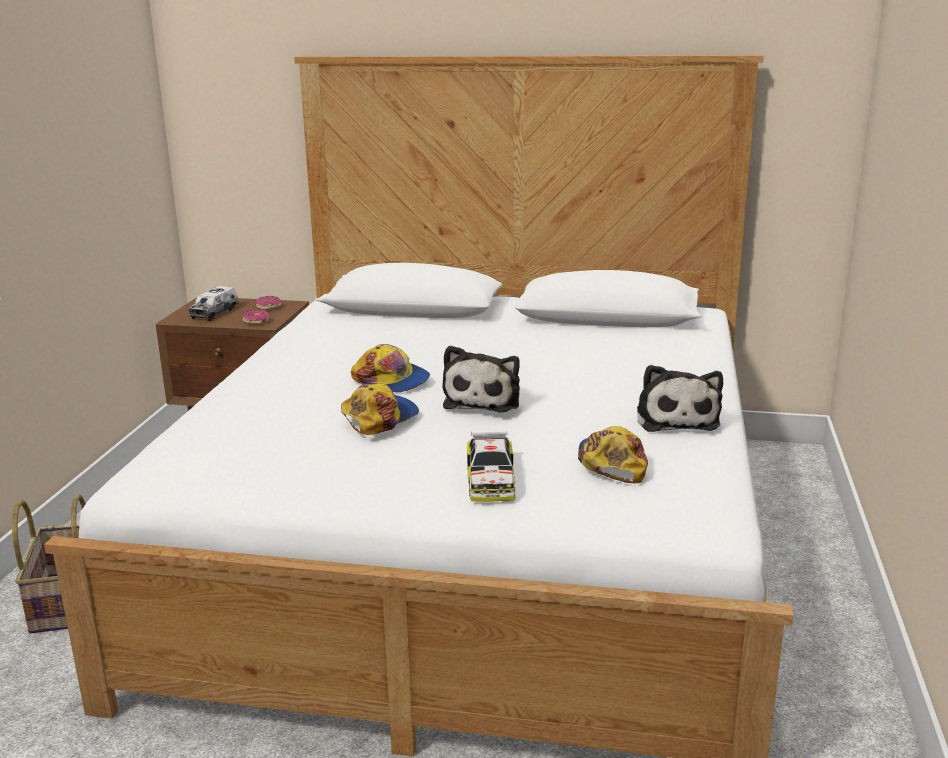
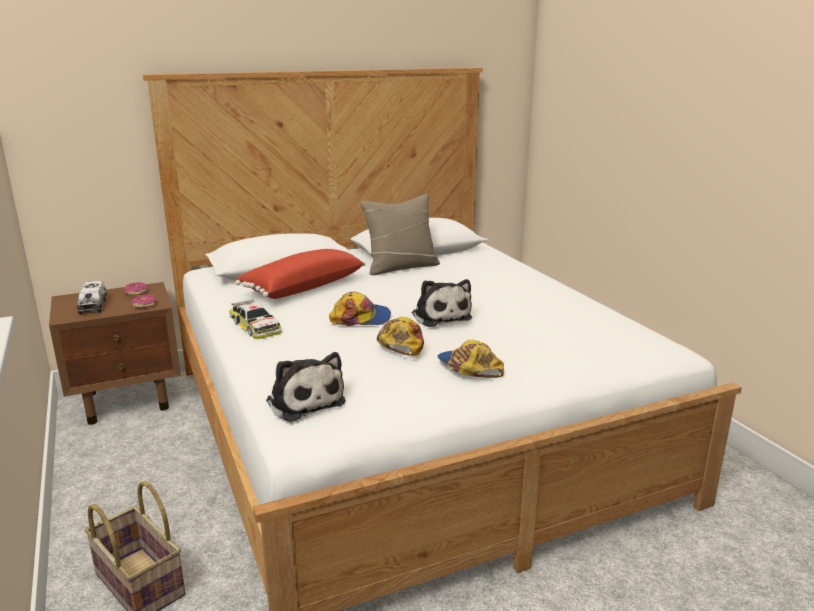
camera: 35 degrees left, 0 degrees up
toy car [467,432,516,502] -> toy car moved to [230,298,282,339]
cap [578,426,648,484] -> cap moved to [437,340,504,378]
plush toy [637,365,723,432] -> plush toy moved to [266,352,346,422]
none -> red pillow [235,249,366,299]
none -> beige pillow [360,194,440,275]

